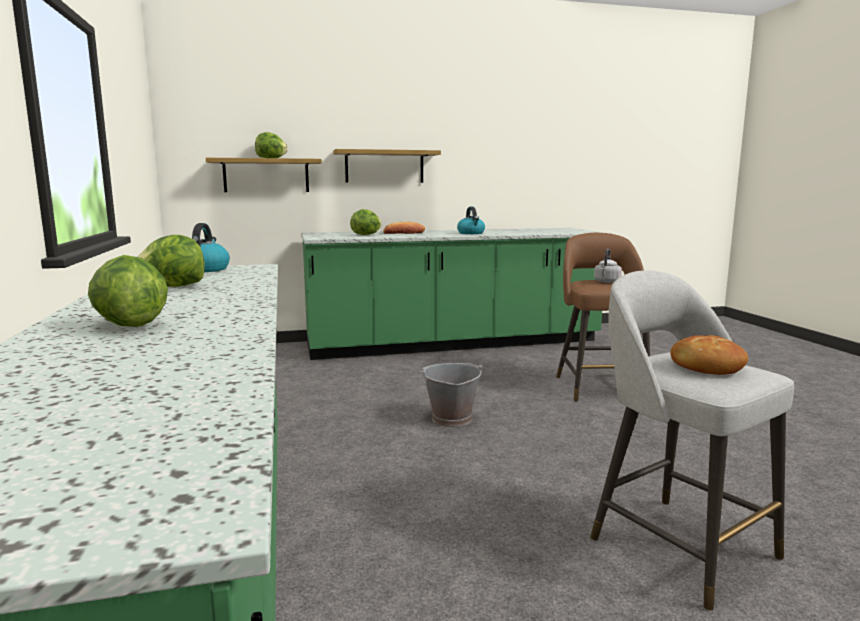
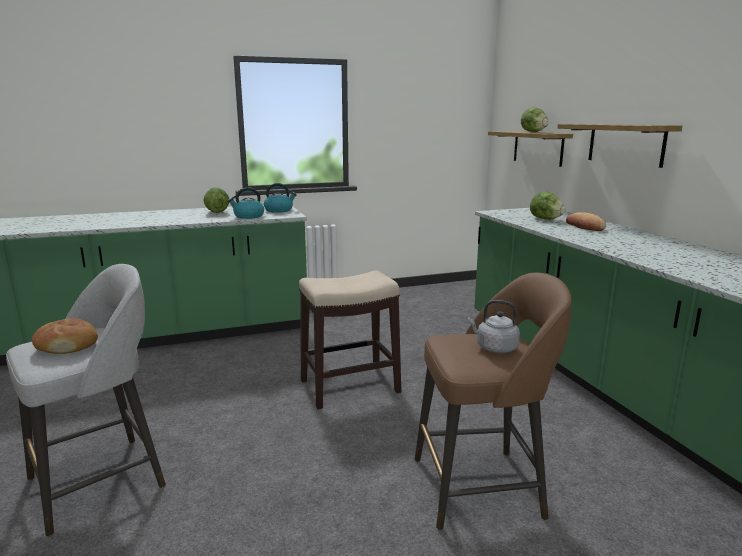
camera: 85 degrees right, 5 degrees up
lettuce [88,255,168,327] -> none
grey bucket [420,363,483,427] -> stool [299,270,401,409]
kettle [457,207,485,234] -> kettle moved to [228,187,264,219]

